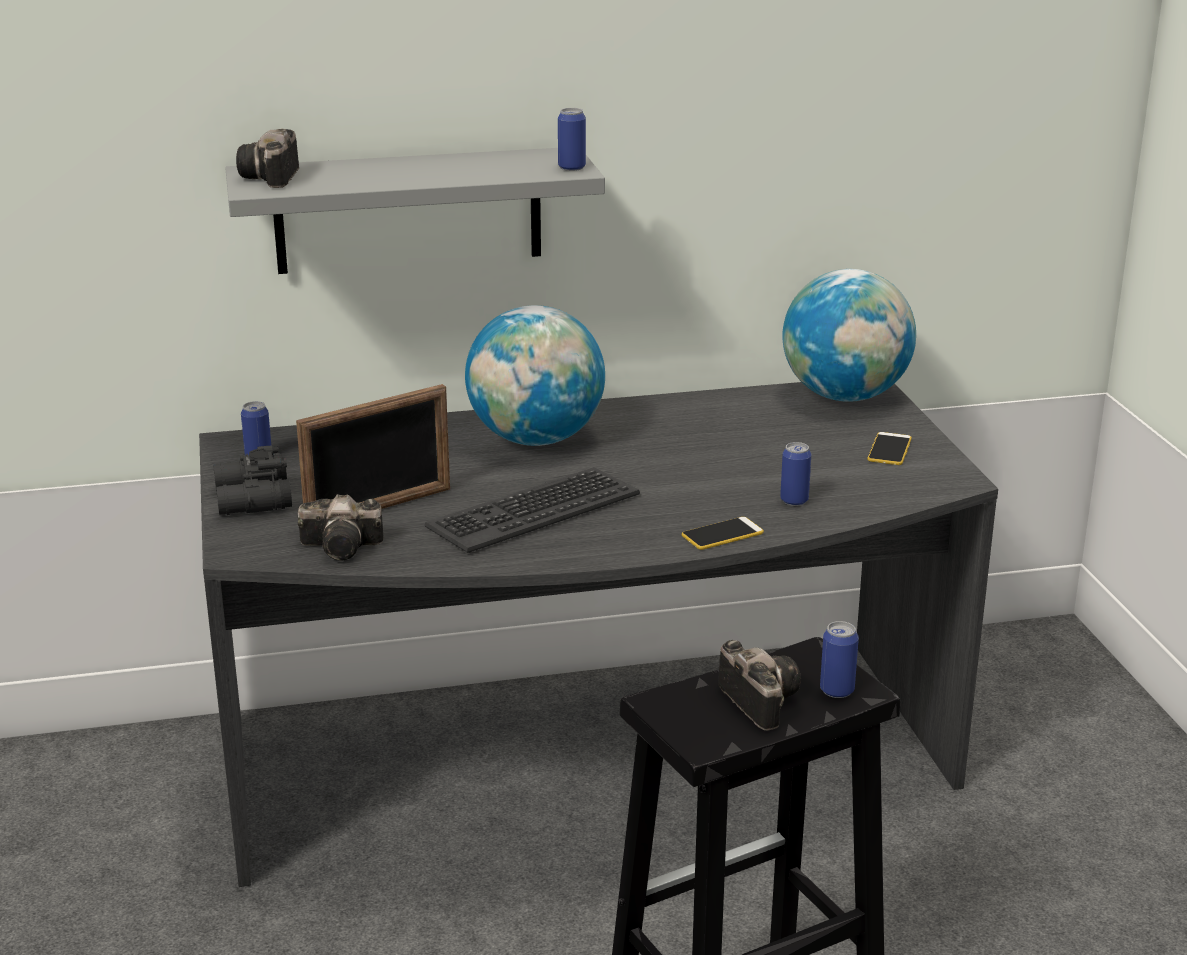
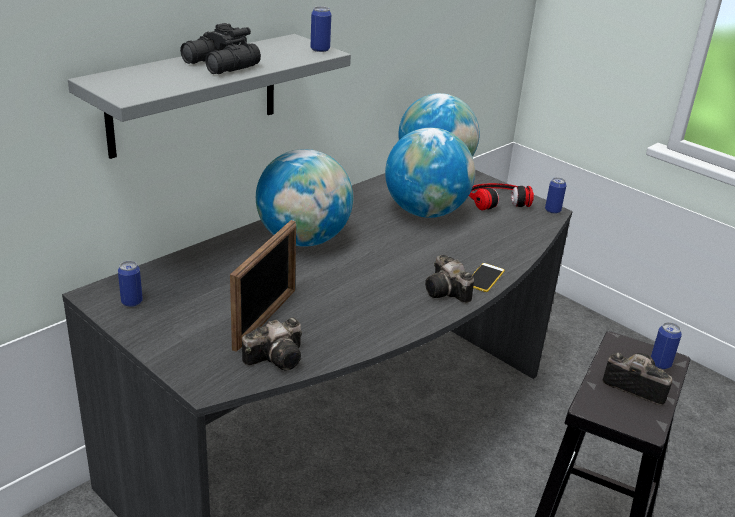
camera: 35 degrees left, 5 degrees up
black binoculars [213,445,292,515] -> black binoculars moved to [180,23,261,74]
camera [236,129,299,188] -> camera moved to [425,255,474,303]
keyboard [425,467,640,553] -> none
can [780,442,811,506] -> can moved to [545,177,567,214]
phone [867,432,912,465] -> headphones [469,183,534,210]
none -> globe [385,128,475,218]

